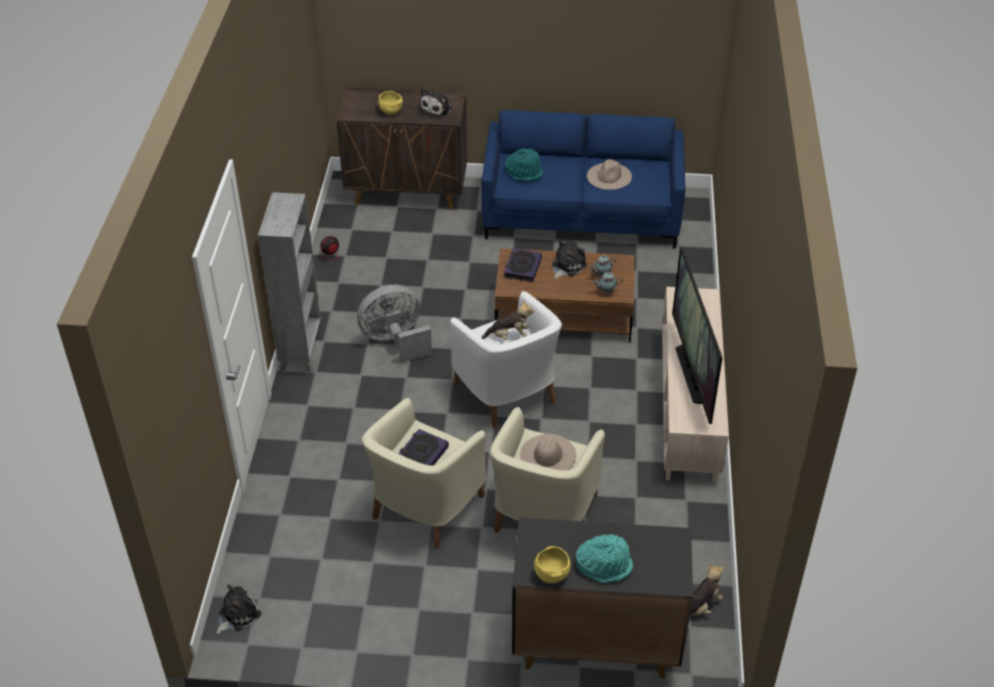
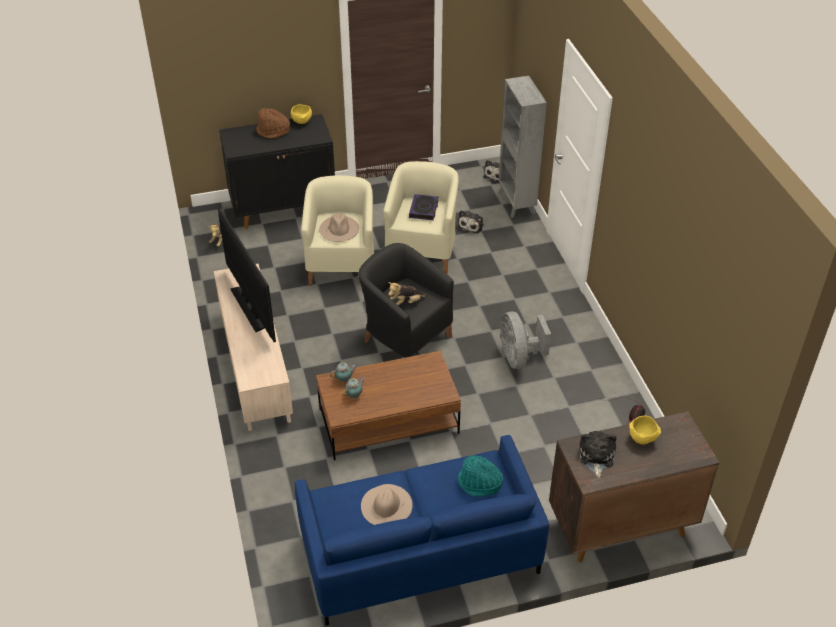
camera: 160 degrees right, 0 degrees up
grey bookcase [258,192,323,373] -> grey bookcase moved to [498,76,547,218]
grey fan [357,285,432,363] -> grey fan turned 120 degrees clockwise [500,311,551,369]
white armchair [450,291,562,428] -> black armchair [359,243,454,358]
book [504,248,542,282] -> none
plush toy [552,241,587,279] -> plush toy moved to [458,210,484,234]
turquoise hat [576,534,633,583] -> brown hat [256,108,290,138]

